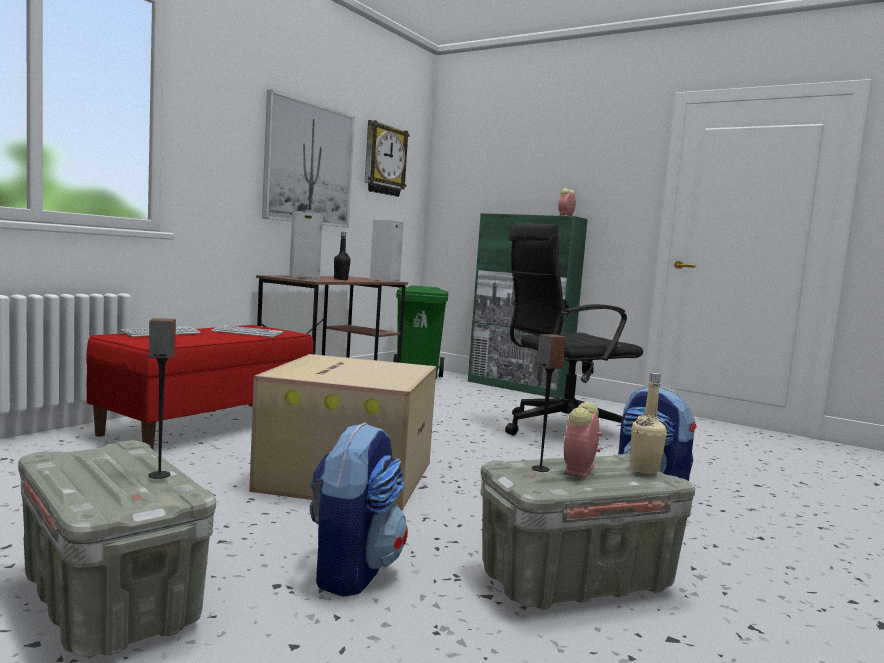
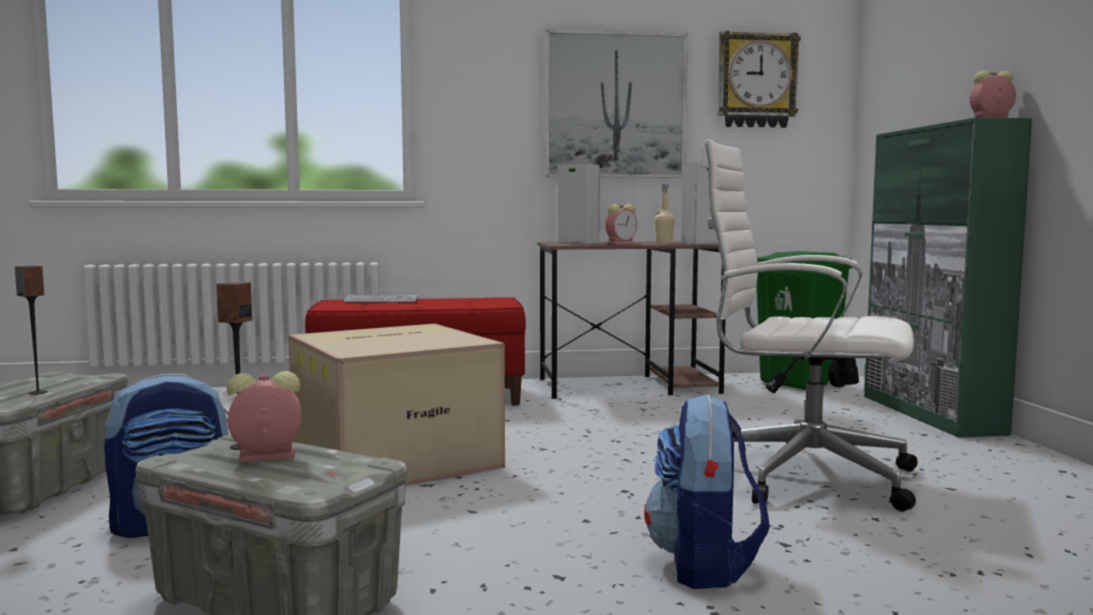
camera: 50 degrees right, 0 degrees up
keyboard [211,325,284,337] -> none
black bottle [334,232,351,280] -> alarm clock [605,204,637,245]
black office chair [505,224,643,436] -> white office chair [700,139,918,511]
beige bottle [631,373,667,474] -> beige bottle moved to [654,184,675,244]

